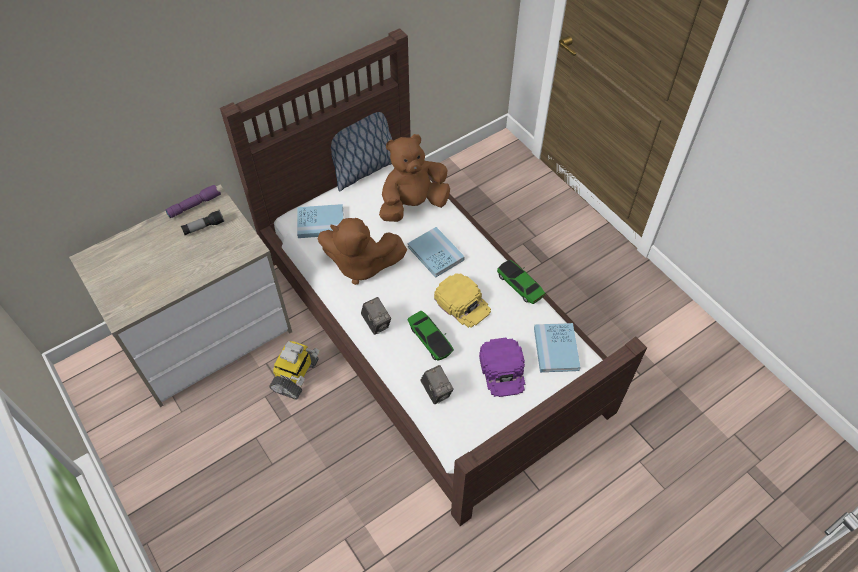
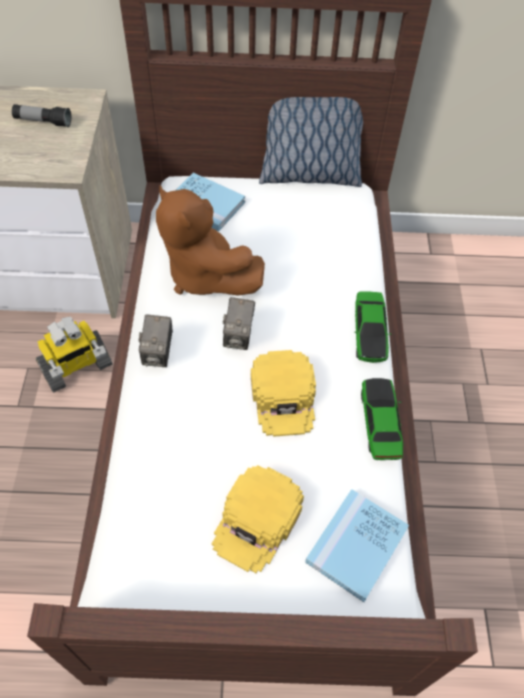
camera: 35 degrees right, 0 degrees up
purple flashlight [166,185,221,218] -> none
brown plush toy [379,134,450,222] -> none
toy car [407,311,454,361] -> toy car moved to [354,291,392,363]
blue book [408,227,465,278] -> none
camera [421,365,454,404] -> camera moved to [223,297,255,350]
purple cap [479,338,525,397] -> yellow cap [212,465,304,573]

